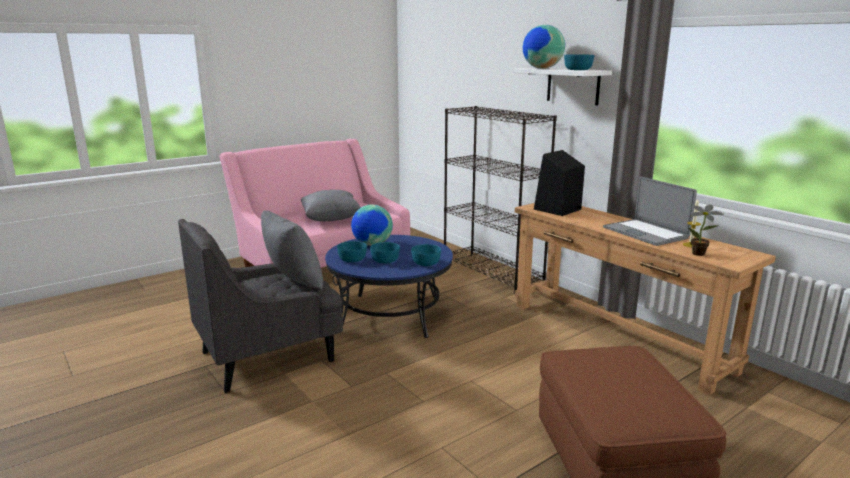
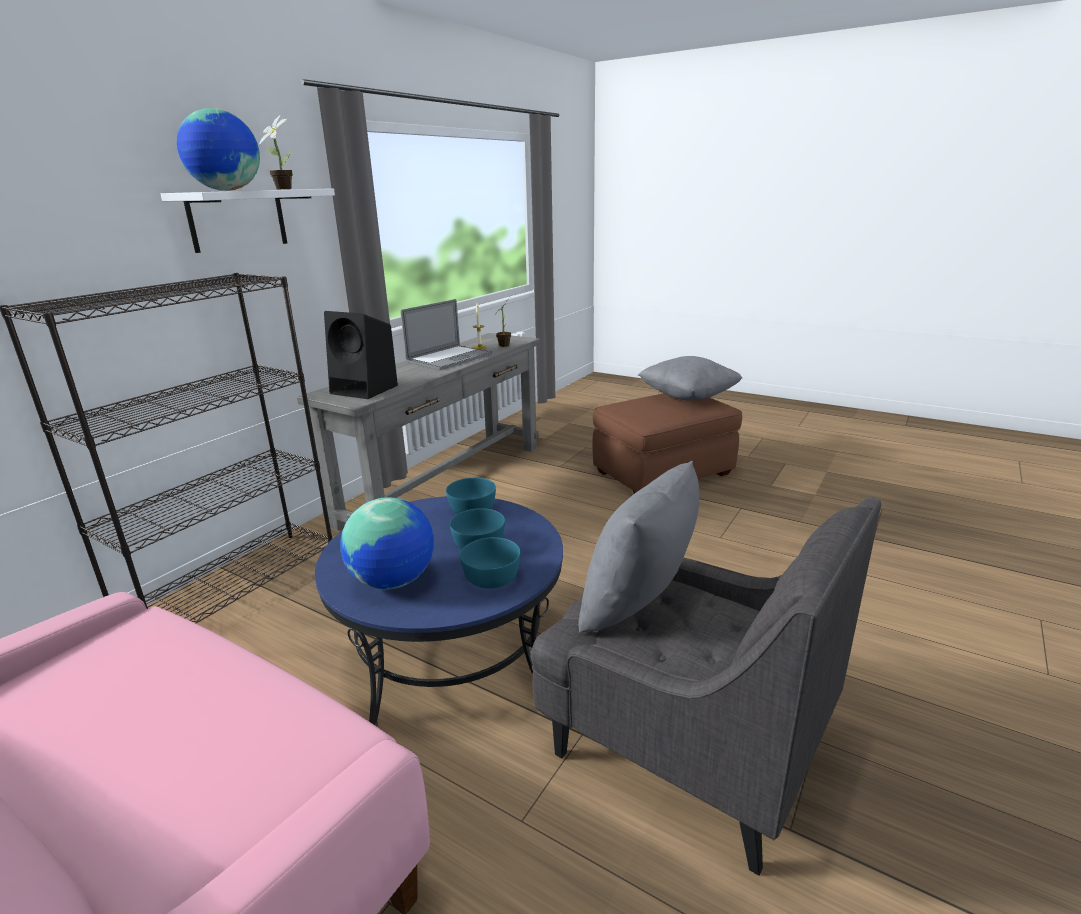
camera: 110 degrees left, 5 degrees up
grey pillow [301,190,361,221] -> grey pillow moved to [638,356,742,401]
brown console table [515,203,776,396] -> grey console table [297,333,540,531]
turquoise bowl [564,55,594,70] -> potted plant [259,116,293,189]

